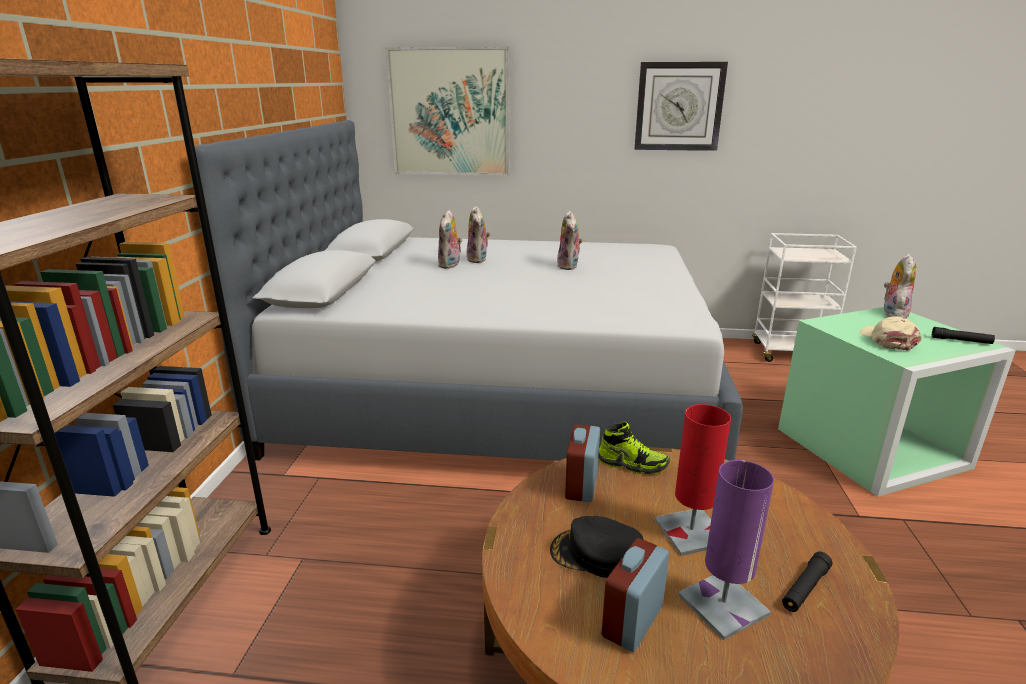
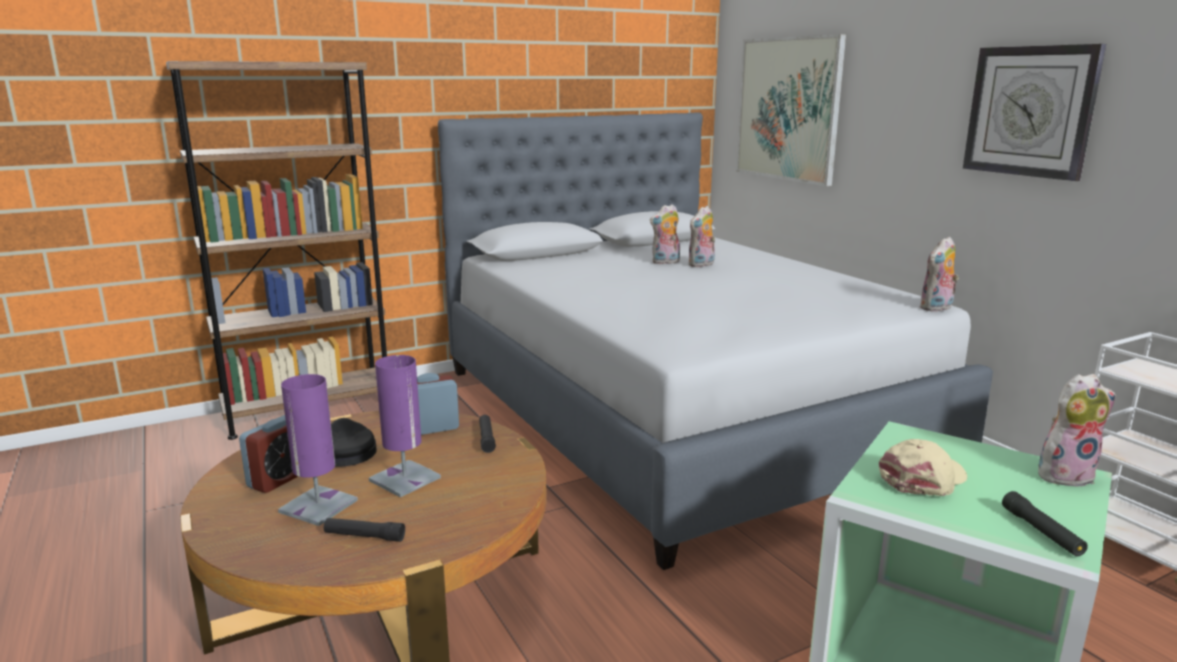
camera: 55 degrees right, 5 degrees down
plush toy [557,211,583,270] -> plush toy moved to [919,236,959,312]
shoe [598,422,670,475] -> black flashlight [479,415,496,453]
alarm clock [602,538,669,652] -> alarm clock turned 120 degrees clockwise [239,415,298,493]
red table lamp [655,404,731,556] -> purple table lamp [369,355,441,497]

